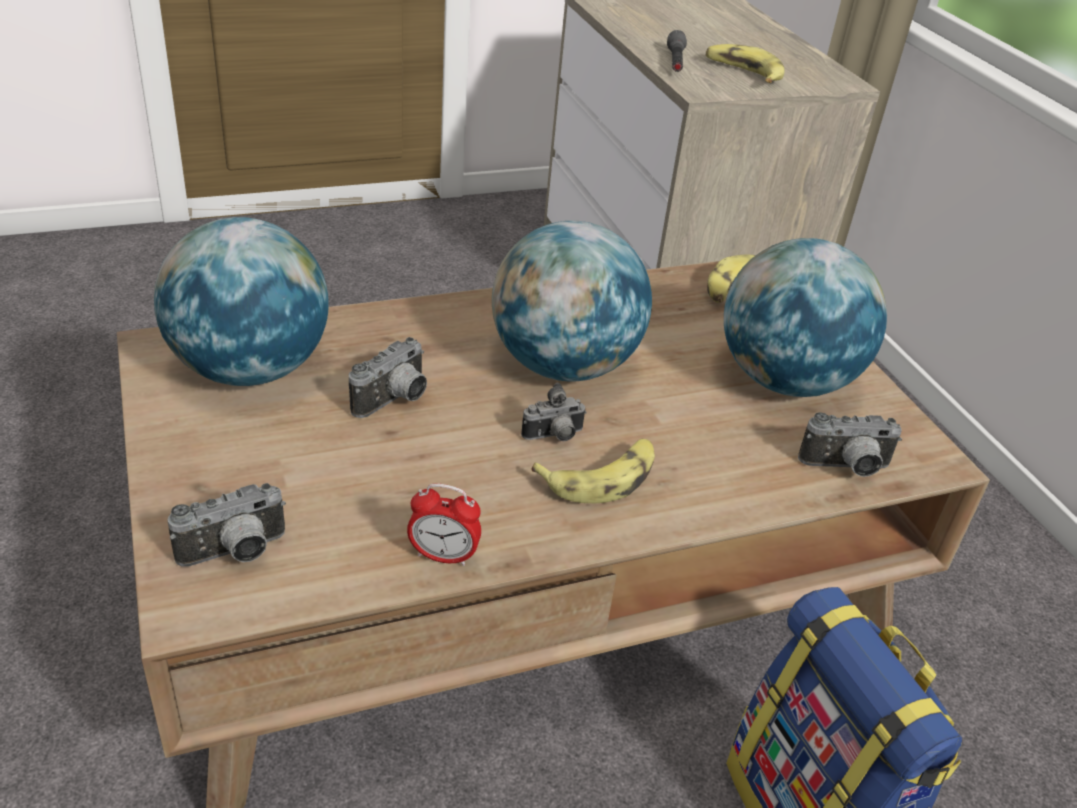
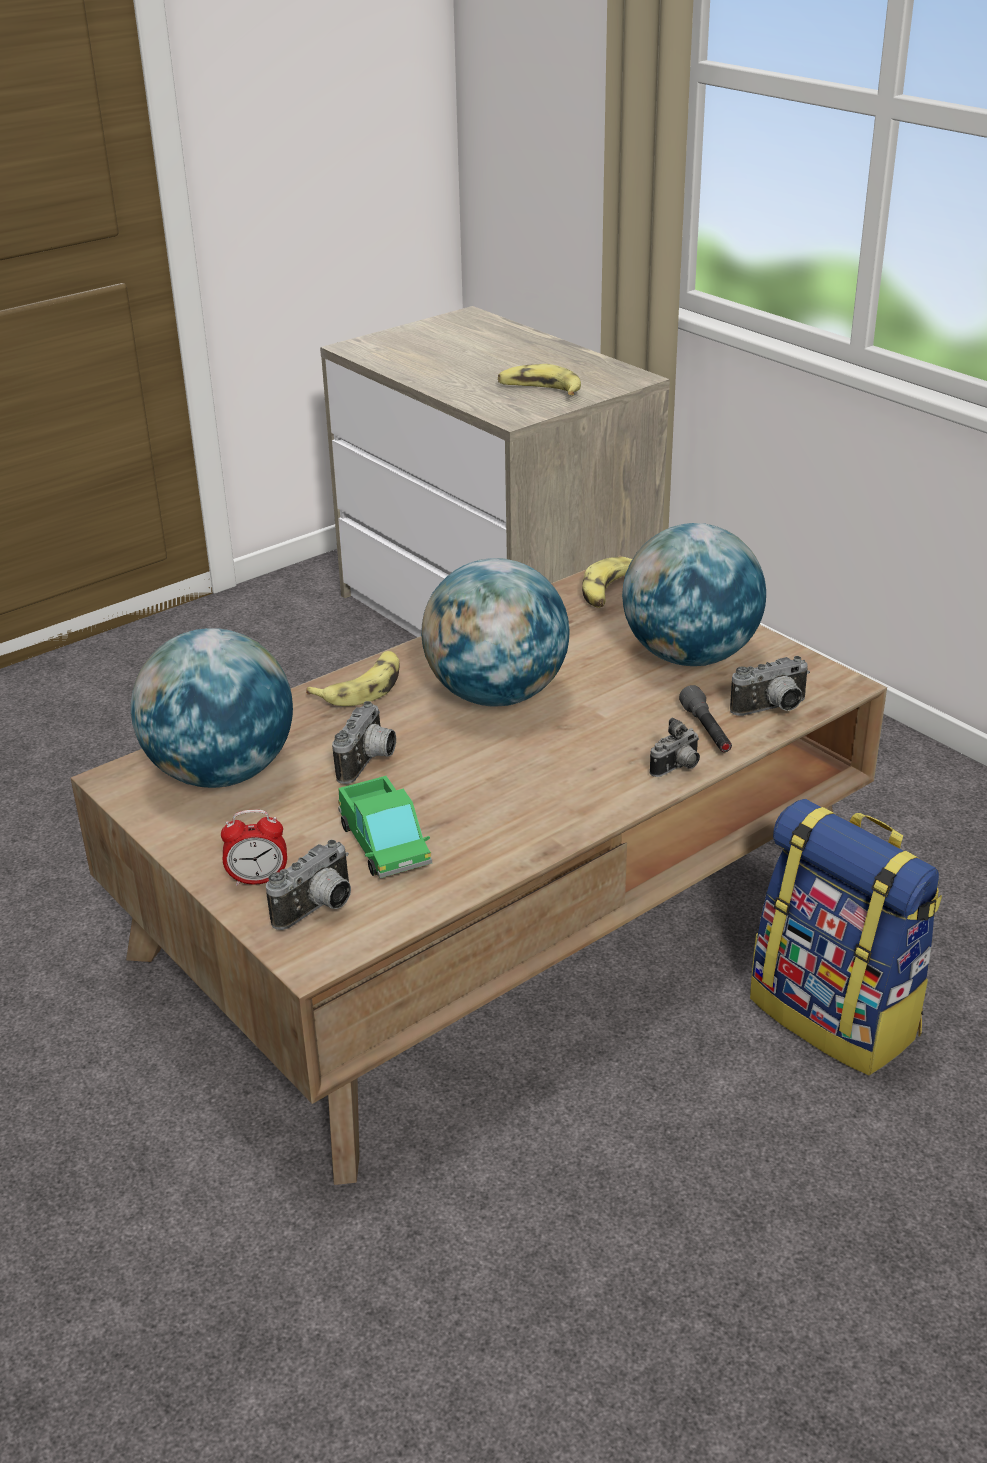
camera: 15 degrees left, 5 degrees down
alarm clock [407,483,481,566] -> alarm clock moved to [221,810,287,886]
camera [521,383,587,441] -> camera moved to [650,717,700,777]
banana [531,439,655,503] -> banana moved to [306,651,400,706]
grey flashlight [667,30,687,72] -> grey flashlight moved to [679,685,732,752]
none -> toy truck [338,776,432,878]

